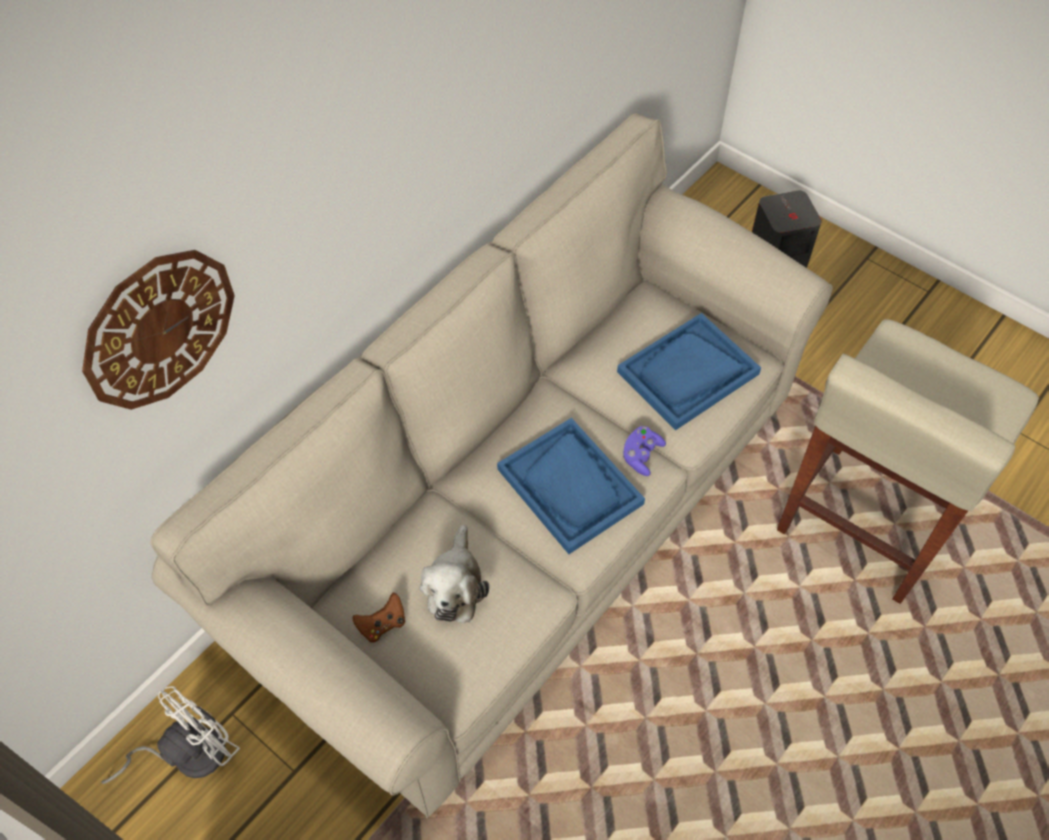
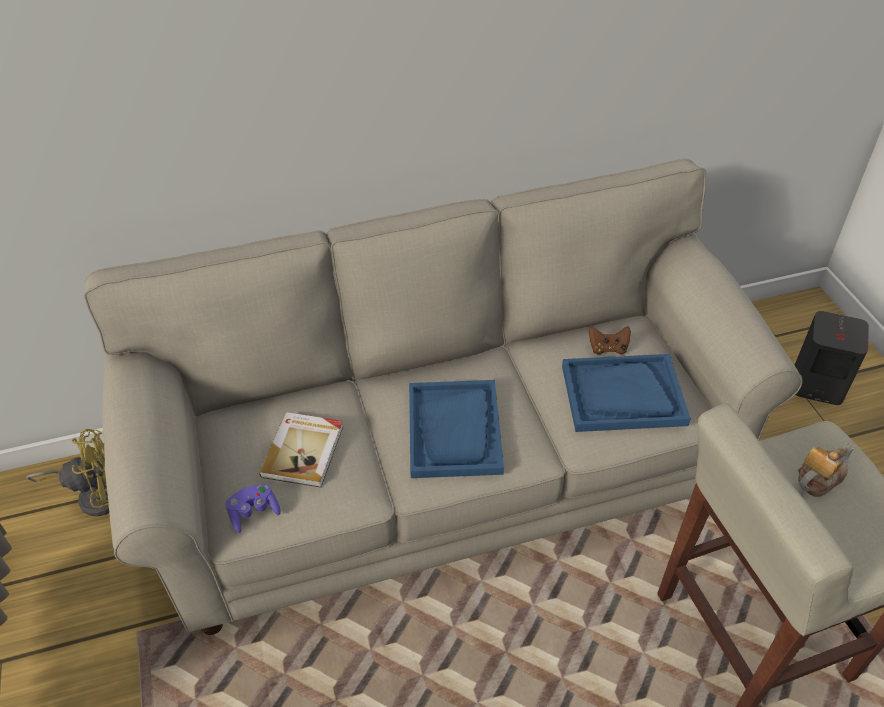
camera: 35 degrees right, 10 degrees down
wall clock [82,250,235,410] -> none
white fan [101,686,240,784] -> yellow fan [26,429,109,516]
brown game controller [352,592,405,643] -> brown game controller moved to [589,326,631,355]
plush toy [420,525,489,623] -> book [259,412,343,488]
purple game controller [622,426,666,476] -> purple game controller moved to [225,484,281,533]
none -> teapot [798,443,855,497]

